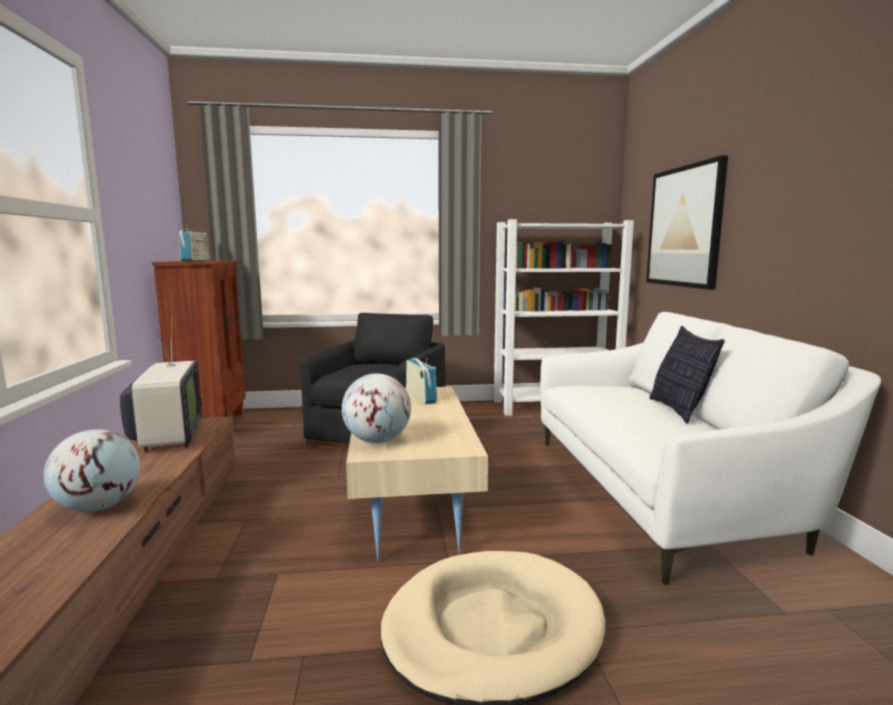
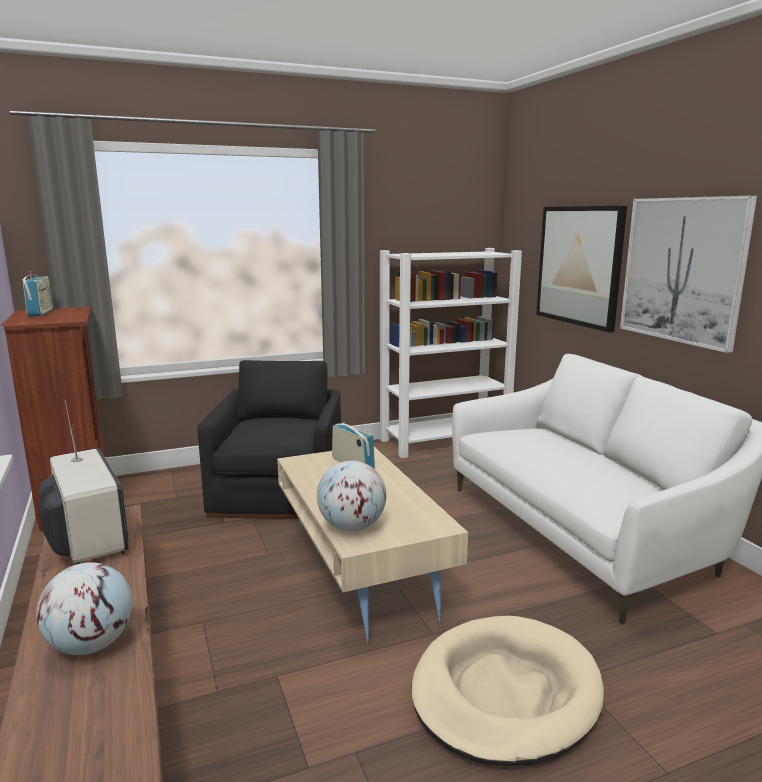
camera: 15 degrees left, 5 degrees up
pillow [649,326,725,423] -> none
none -> picture [620,196,757,353]

